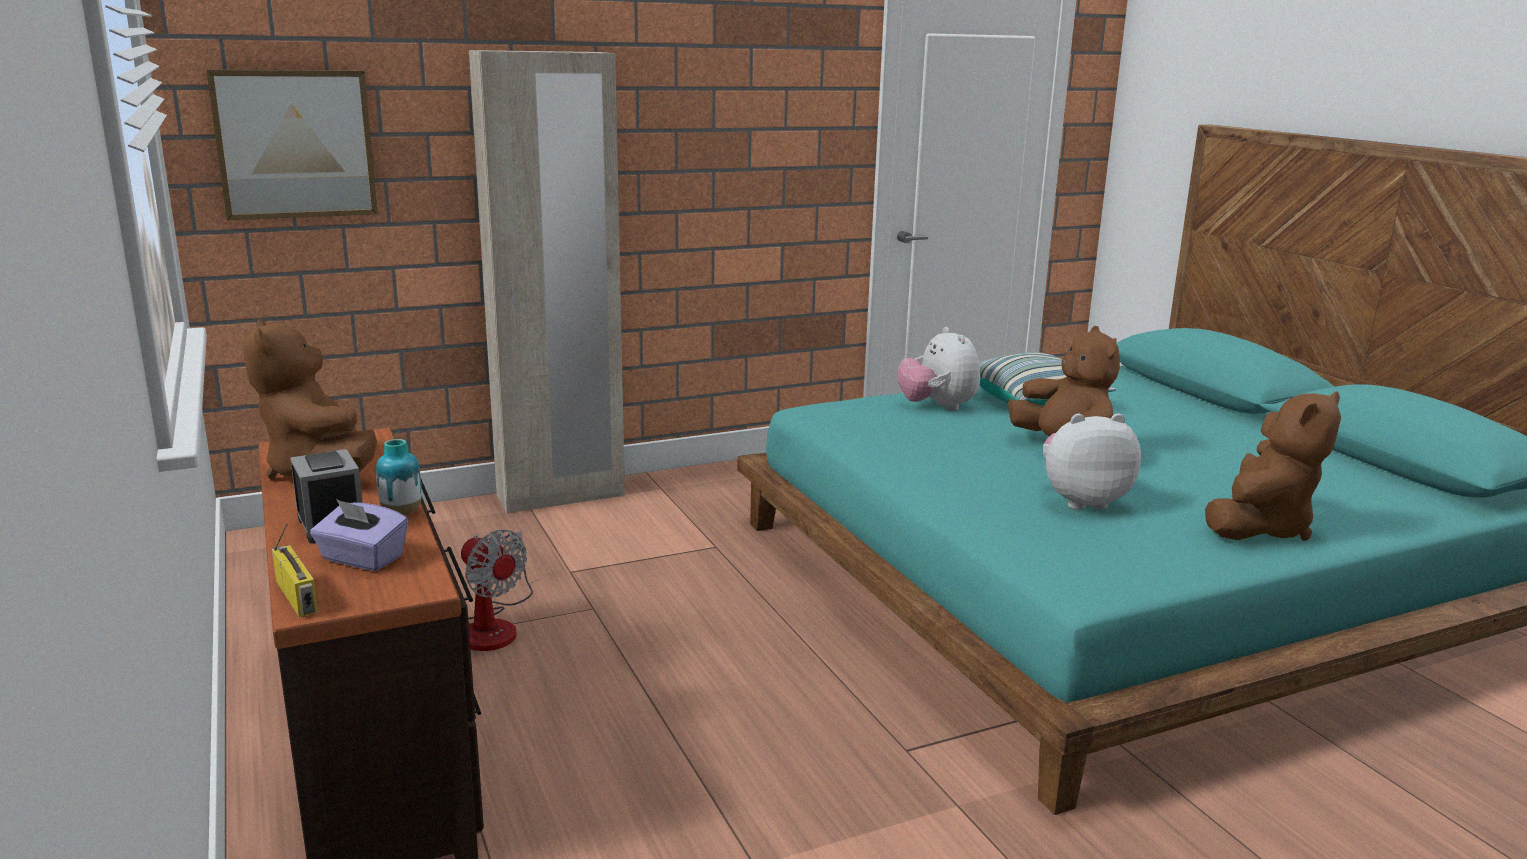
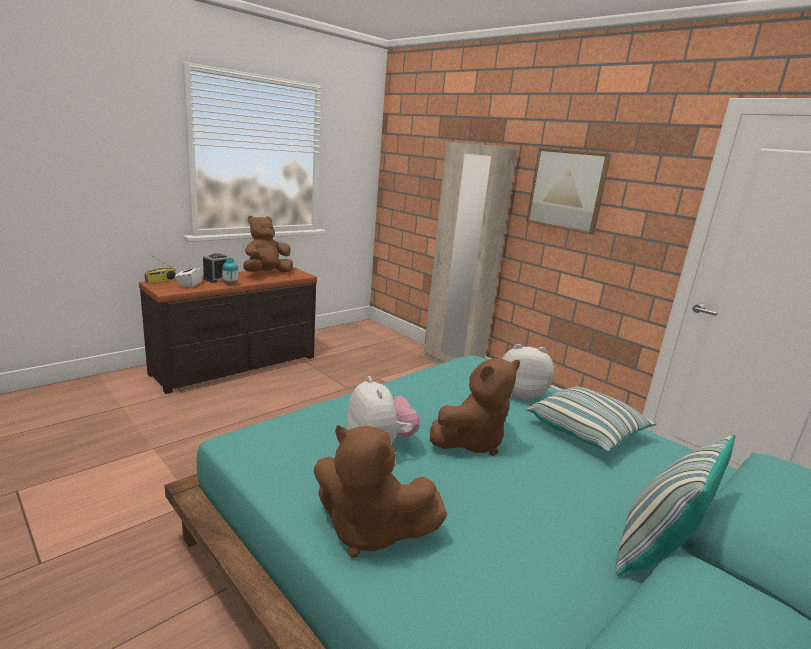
camera: 70 degrees right, 0 degrees up
picture [206,69,378,220] -> picture moved to [526,148,611,235]
purple tissue box [310,499,408,571] -> white tissue box [175,262,204,287]
fan [461,530,533,651] -> none
plush toy [897,327,980,411] -> plush toy turned 45 degrees clockwise [502,344,554,401]
none -> pillow [615,434,735,576]

